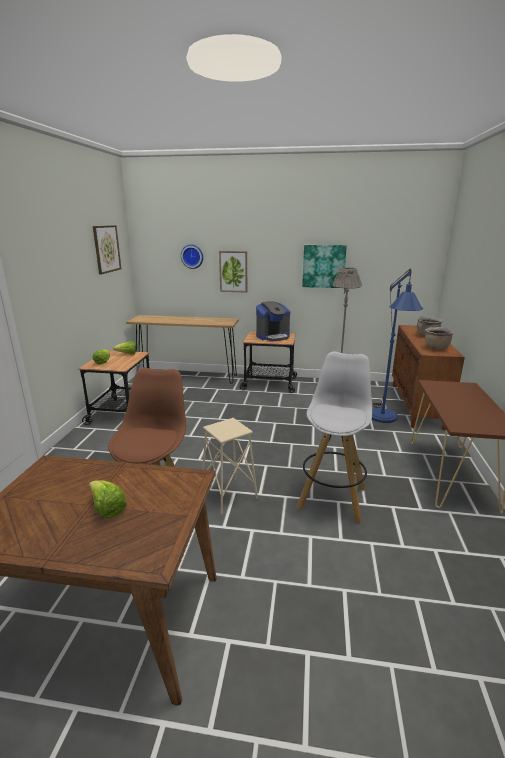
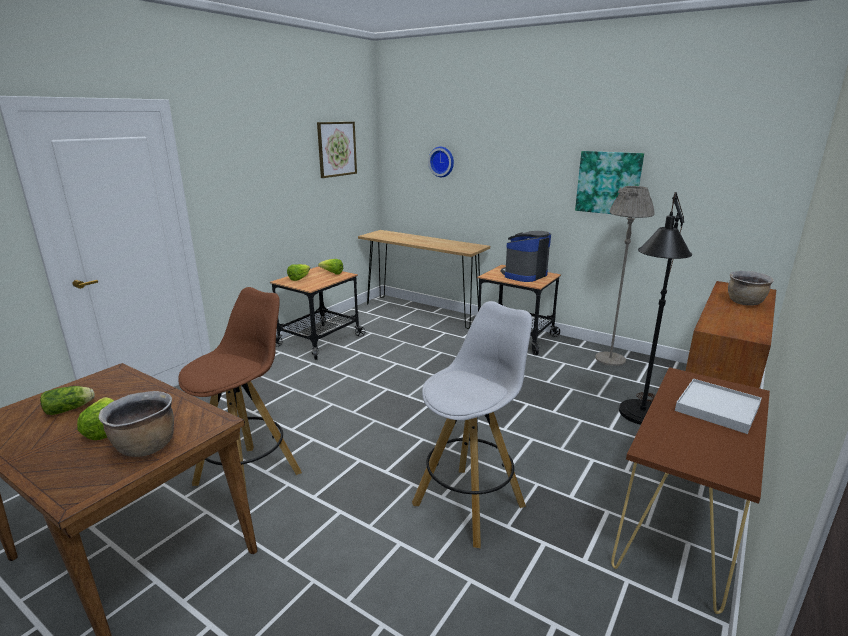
camera: 25 degrees right, 0 degrees up
beige stool [202,418,258,515] -> none
picture [219,251,247,293] -> none
coffee machine [256,302,290,341] -> coffee machine turned 135 degrees clockwise [501,231,551,282]
blue floor lamp [372,269,423,423] -> black floor lamp [619,192,692,425]
brown cooking pot [425,327,454,350] -> brown cooking pot moved to [98,391,174,457]
none -> lettuce [40,386,94,415]
none -> white tray [675,379,762,434]

